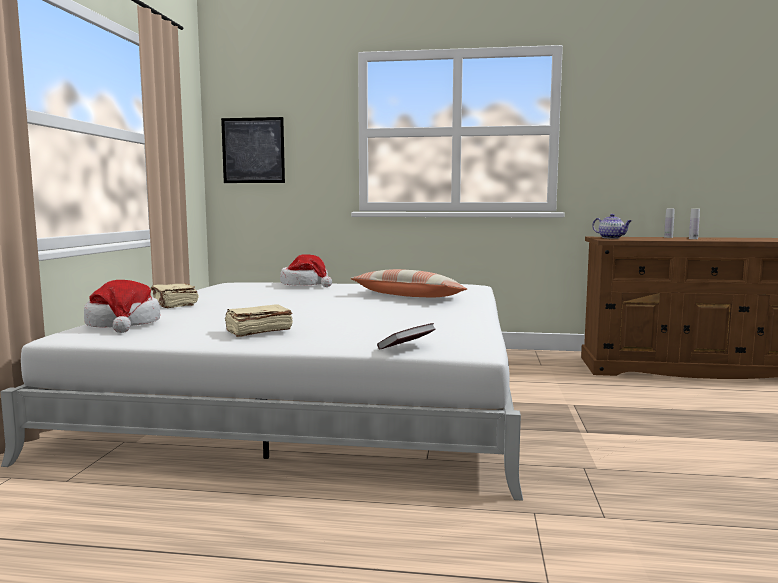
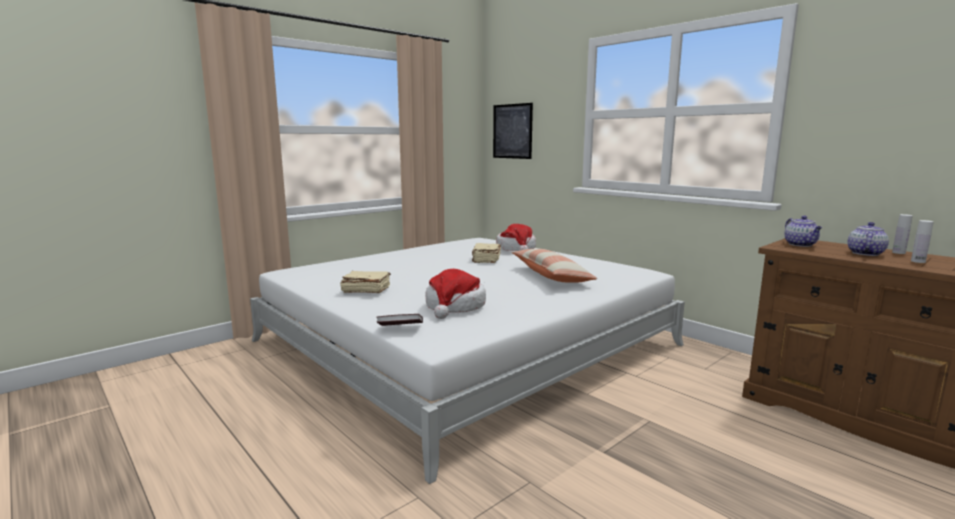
camera: 40 degrees right, 5 degrees up
hat [84,280,160,333] -> hat moved to [425,269,486,319]
beige book [151,283,199,308] -> beige book moved to [472,243,501,263]
none -> teapot [847,222,889,256]

